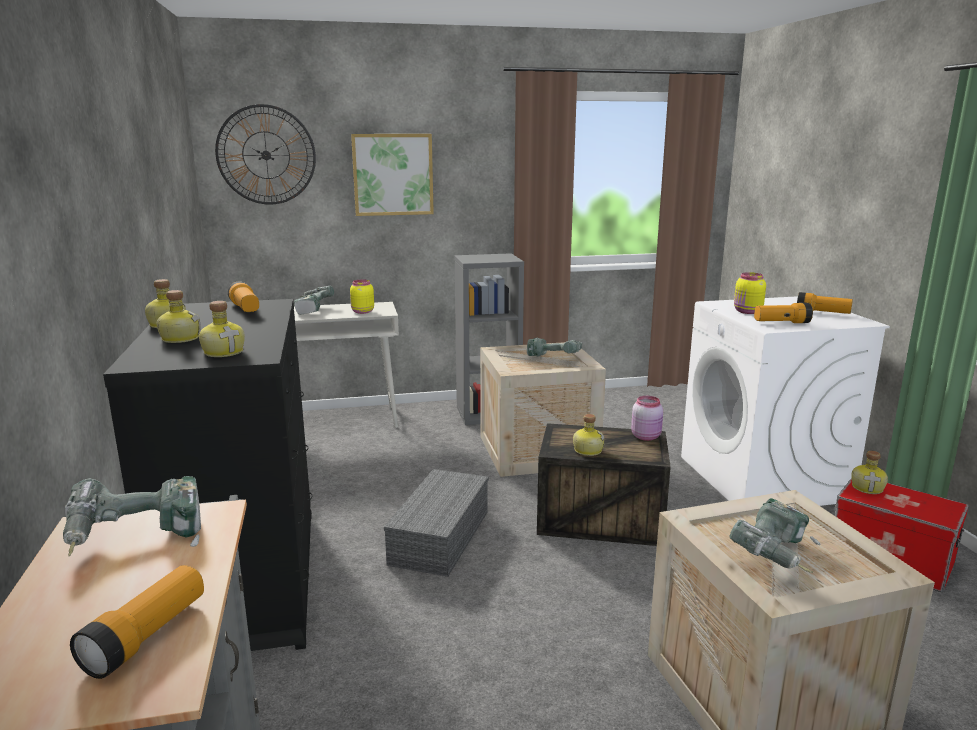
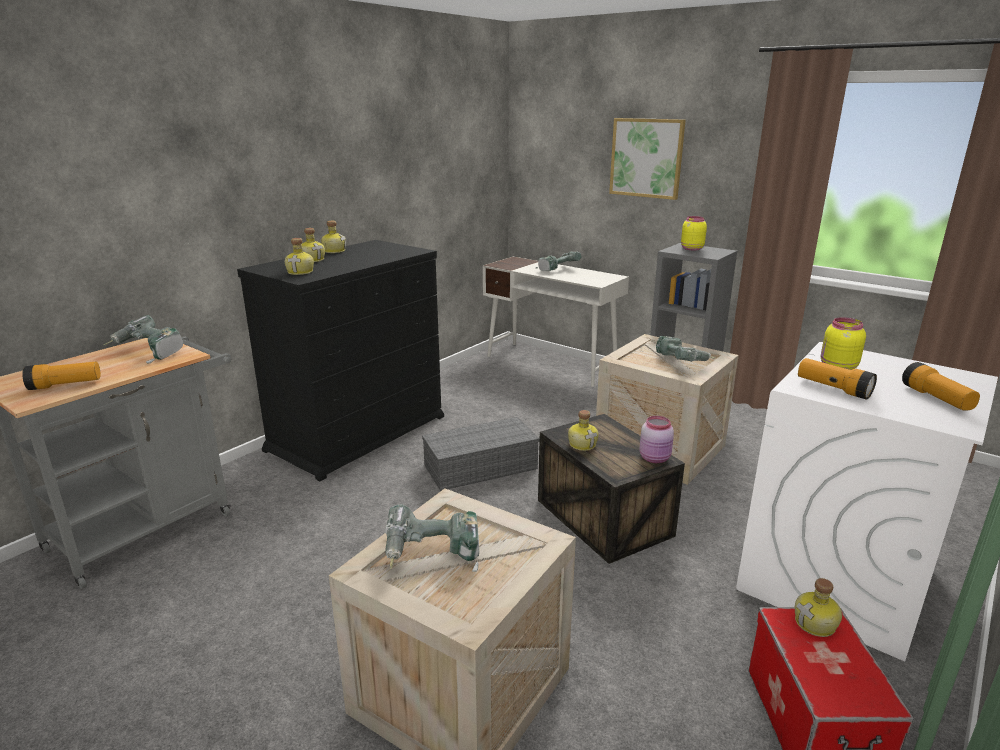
camera: 50 degrees right, 5 degrees up
wall clock [215,104,316,205] -> none
flashlight [228,281,259,312] -> none
yellow jar [350,280,374,314] -> yellow jar moved to [681,216,707,251]

